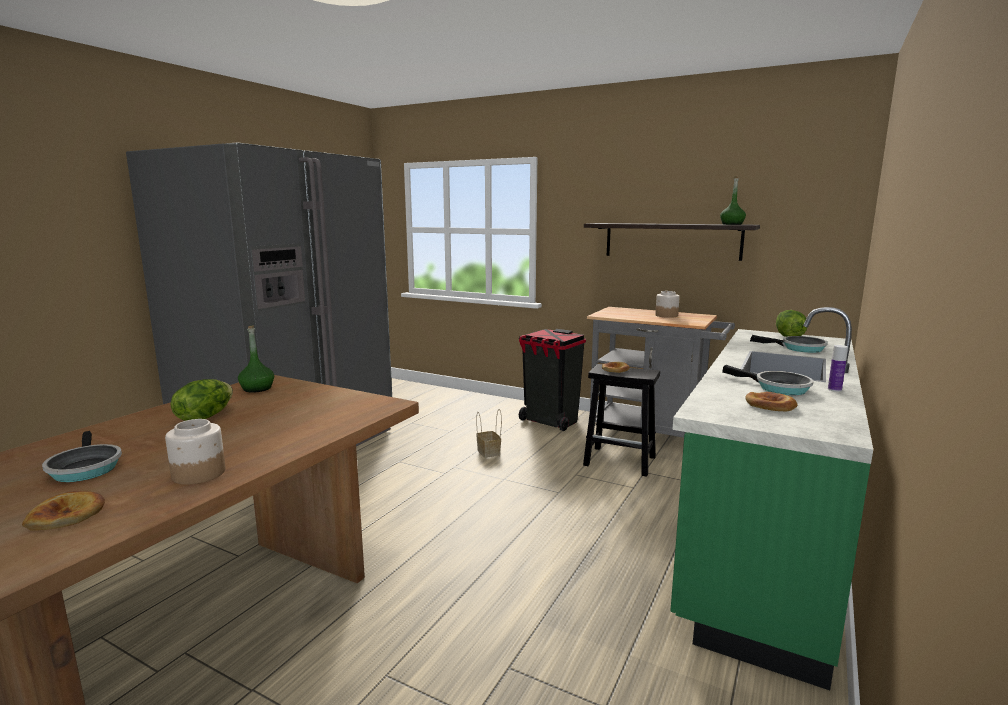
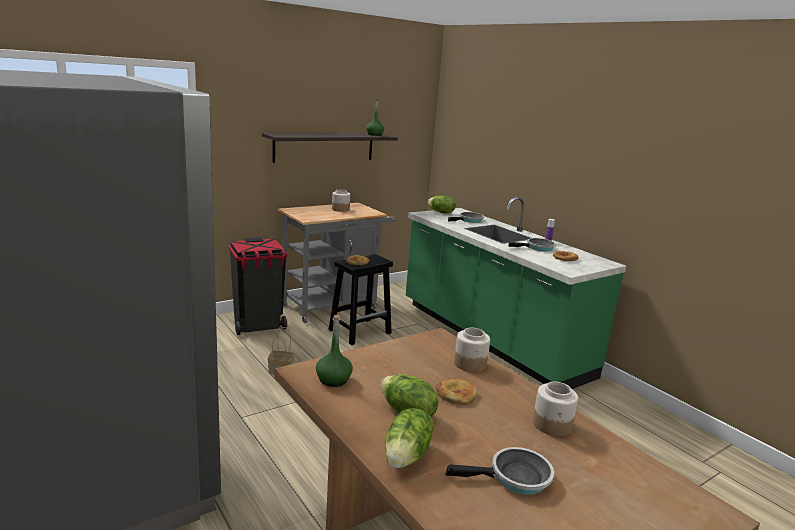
camera: 65 degrees left, 5 degrees up
bread [22,491,105,531] -> bread moved to [436,378,477,405]
none -> lettuce [385,408,434,469]
none -> jar [454,328,490,372]

